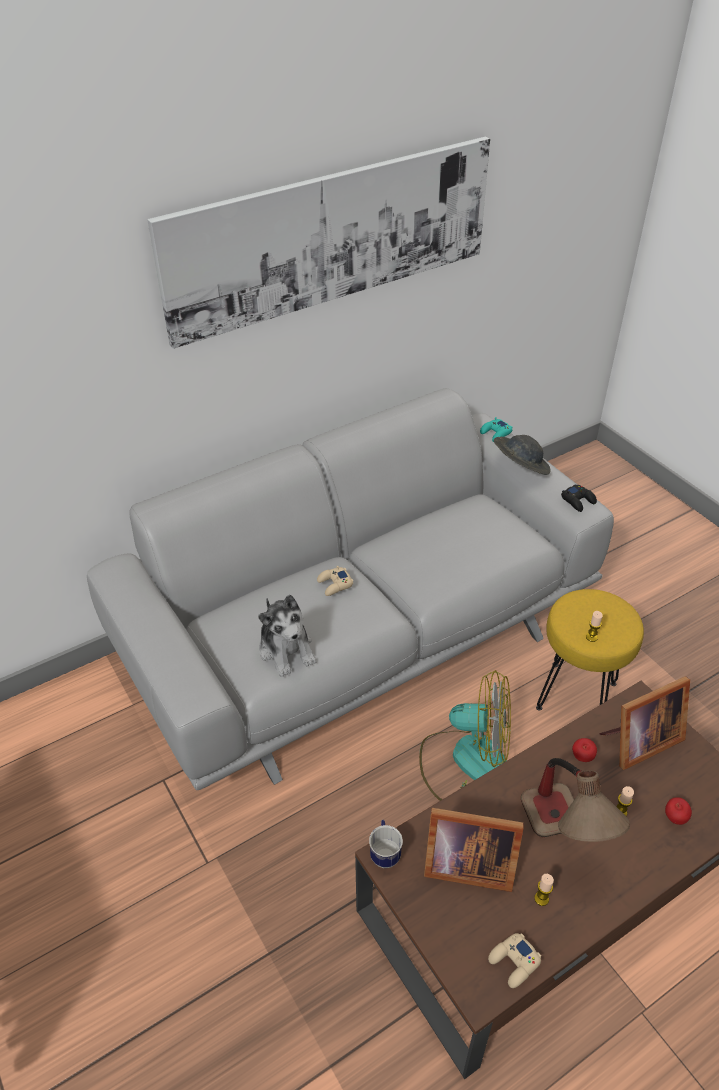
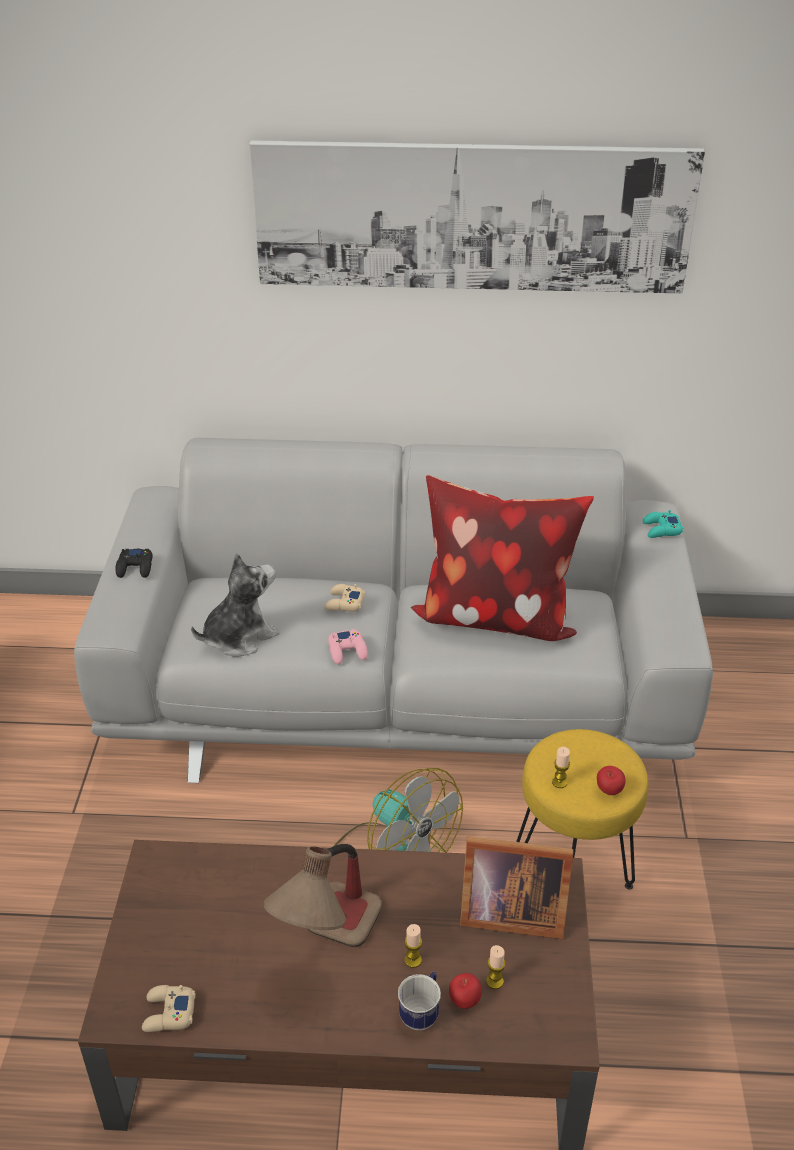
camera: 35 degrees right, 5 degrees down
plush toy [258,595,316,677] -> plush toy turned 135 degrees counterclockwise [191,553,280,657]
mug [369,820,403,868] -> mug moved to [398,972,441,1030]
picture frame [424,808,524,892] -> none
grey hat [494,435,551,475] -> none
candle [534,874,554,906] -> candle moved to [486,945,505,989]
black game controller [561,484,597,512] -> black game controller moved to [115,549,153,578]
apple [572,738,597,762] -> apple moved to [597,766,626,795]
none -> pink game controller [328,629,368,665]
none -> pillow [410,475,594,641]

